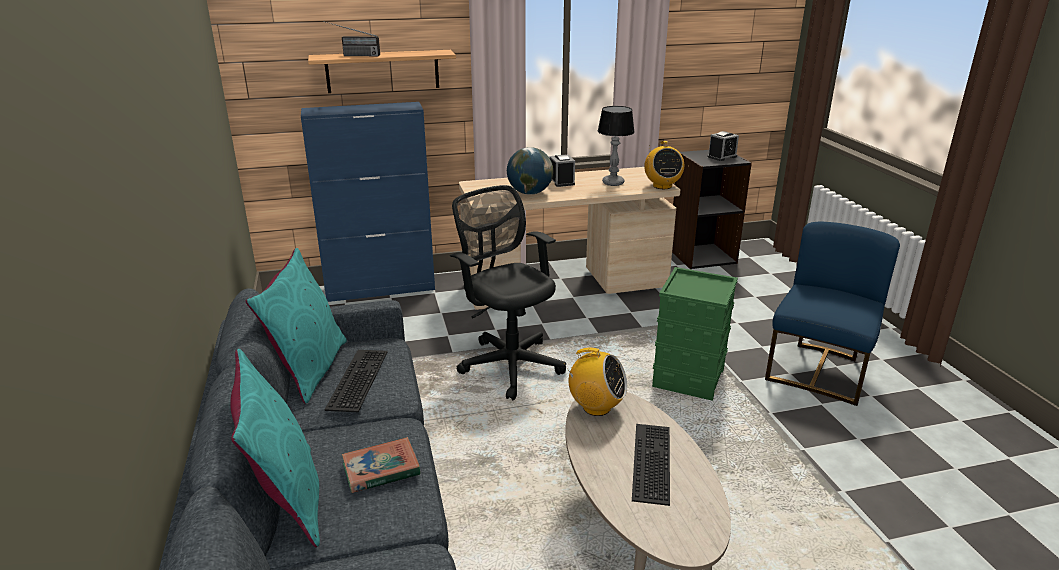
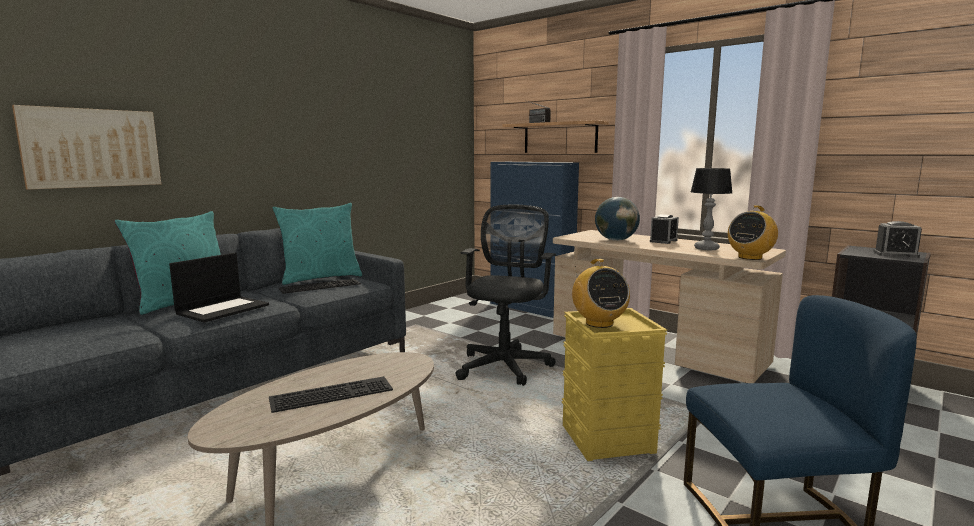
camera: 55 degrees right, 15 degrees down
book [342,437,421,493] -> laptop [169,253,269,322]
radio [564,348,627,416] -> radio moved to [572,259,630,328]
green storage box [652,267,738,401] -> yellow storage box [562,308,667,461]
none -> picture [12,105,161,190]

